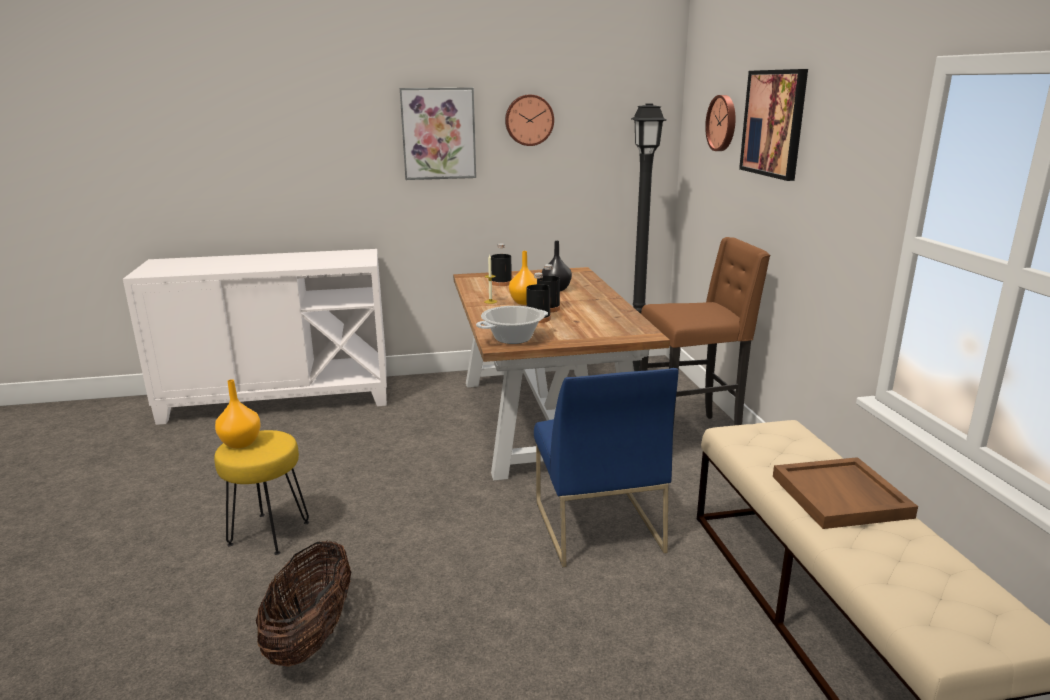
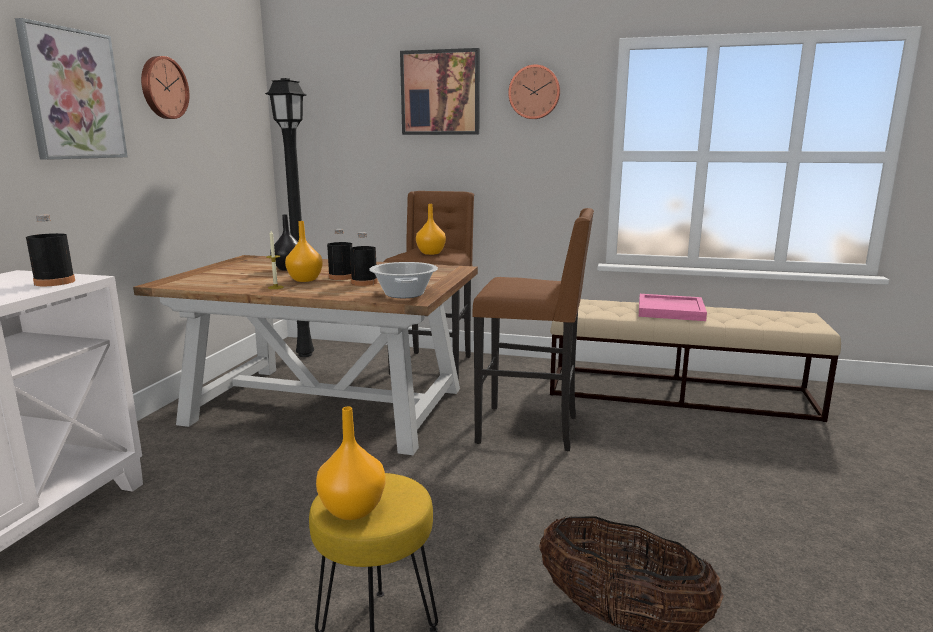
camera: 65 degrees left, 5 degrees down
black bottle [491,243,512,286] -> black bottle moved to [26,215,75,286]
blue chair [534,368,678,567] -> brown stool [472,208,594,452]
wall clock [705,95,736,151] -> wall clock moved to [508,64,560,119]
brown tray [773,457,918,529] -> pink tray [639,294,707,321]
none -> orange vase [416,204,446,255]

